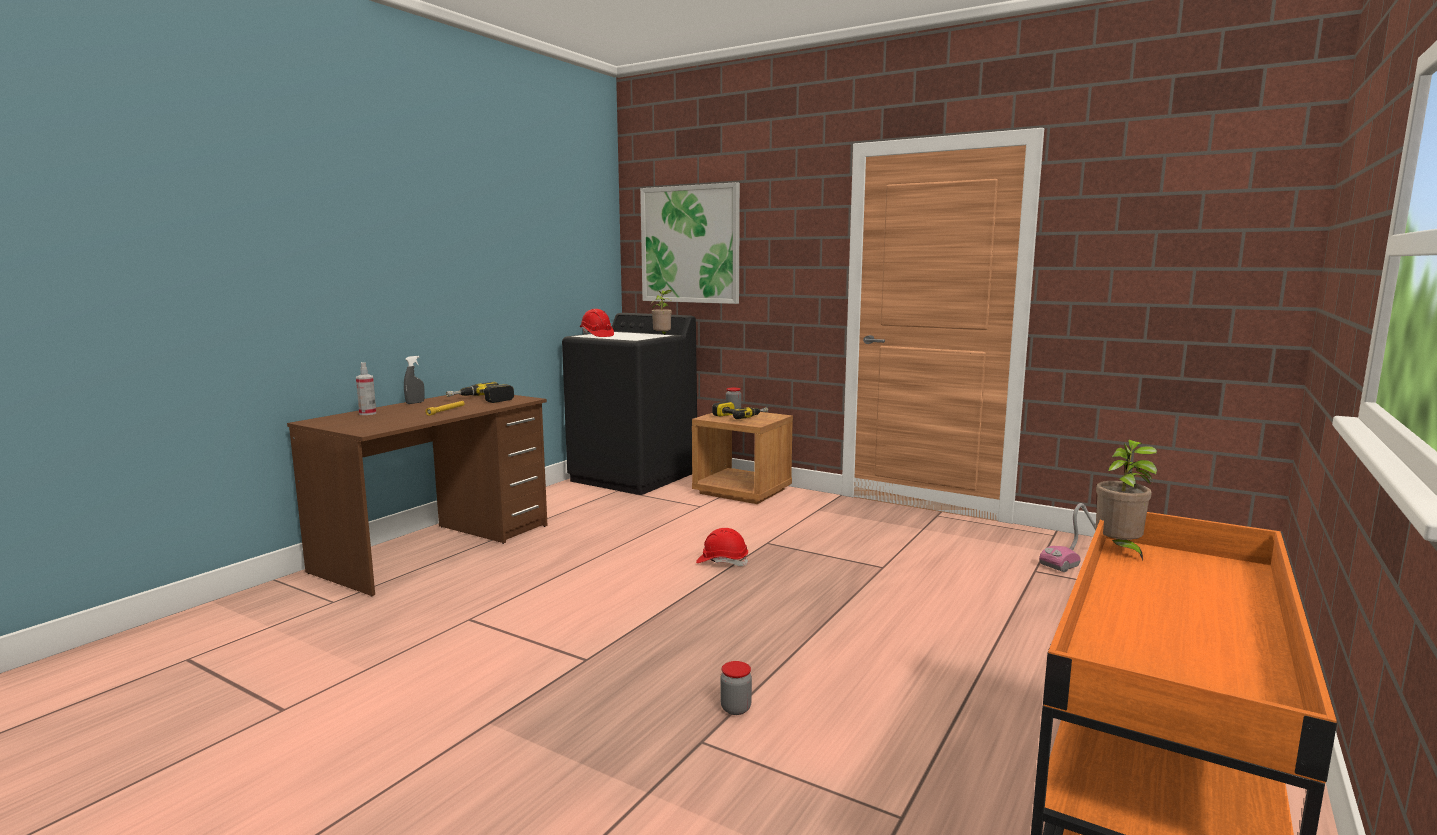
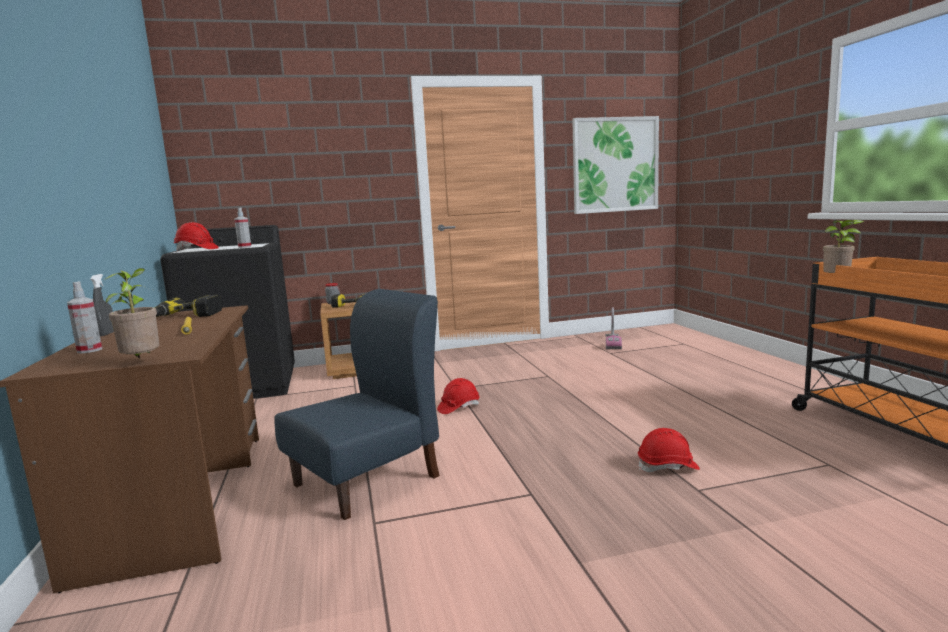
camera: 45 degrees left, 0 degrees up
picture [640,182,740,304] -> picture moved to [572,116,659,214]
potted plant [652,290,673,335] -> potted plant moved to [104,268,159,358]
jar [720,661,752,715] -> red hard hat [638,428,700,472]
none -> spray bottle [234,208,251,248]
none -> blue chair [274,289,440,520]

